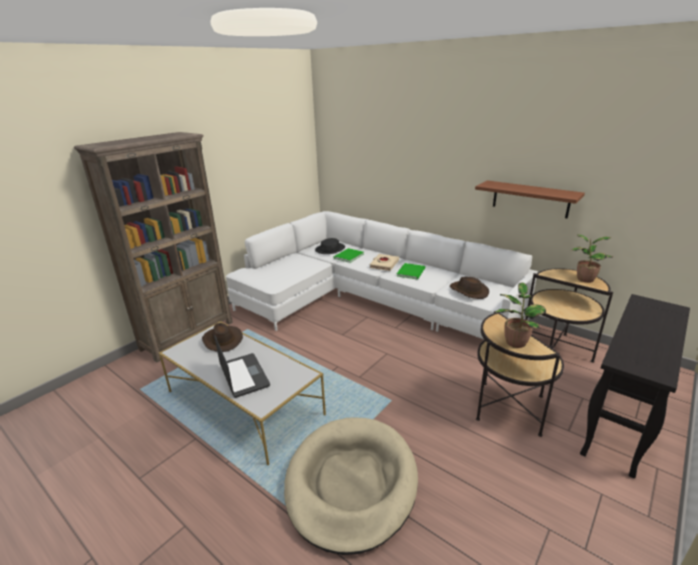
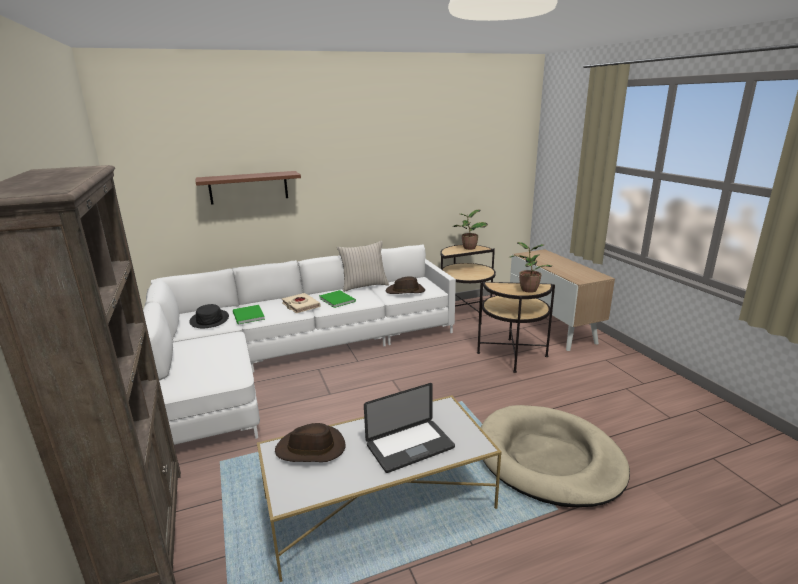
camera: 60 degrees left, 5 degrees down
laptop [214,335,270,398] -> laptop turned 150 degrees clockwise [364,383,455,473]
brown shelf [475,180,585,218] -> brown shelf moved to [196,171,301,205]
black console table [580,294,690,478] -> cabinet [510,249,615,351]
none -> beige pillow [337,241,389,292]

